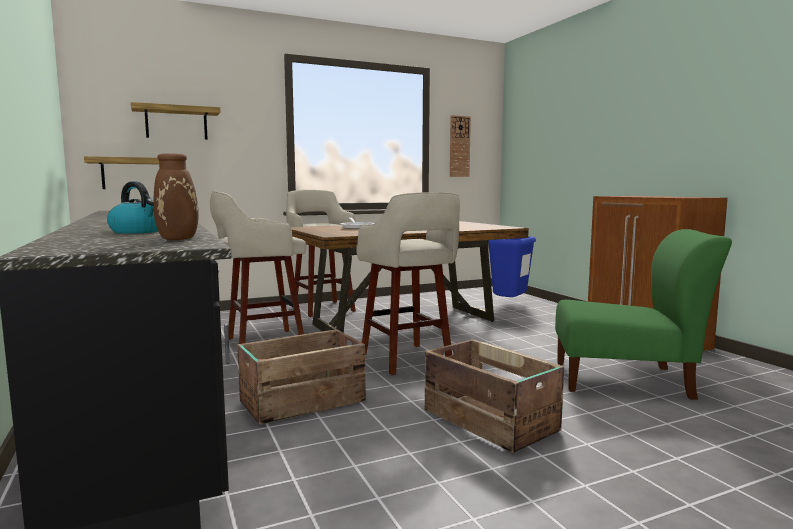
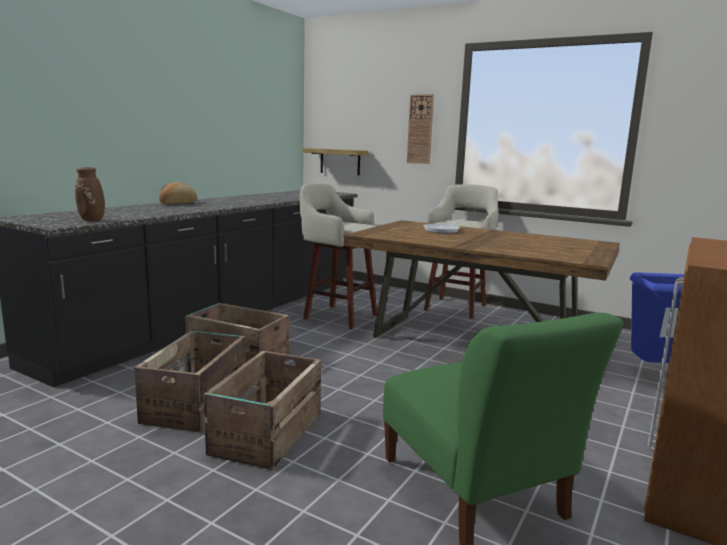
camera: 55 degrees right, 5 degrees up
kettle [107,181,158,234] -> none
shelf [131,102,221,140] -> none
beige stool [356,192,460,375] -> none
wall clock [450,115,471,177] -> wall clock moved to [407,94,434,164]
none -> crate [134,331,246,433]
none -> bread [159,182,197,204]

